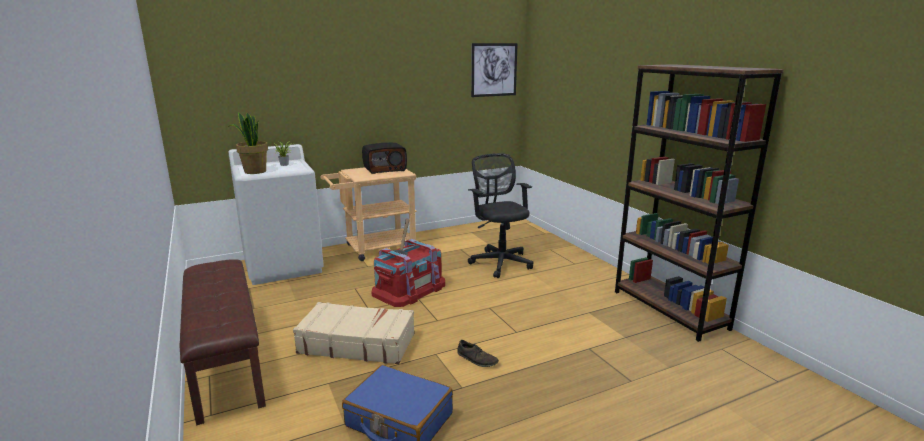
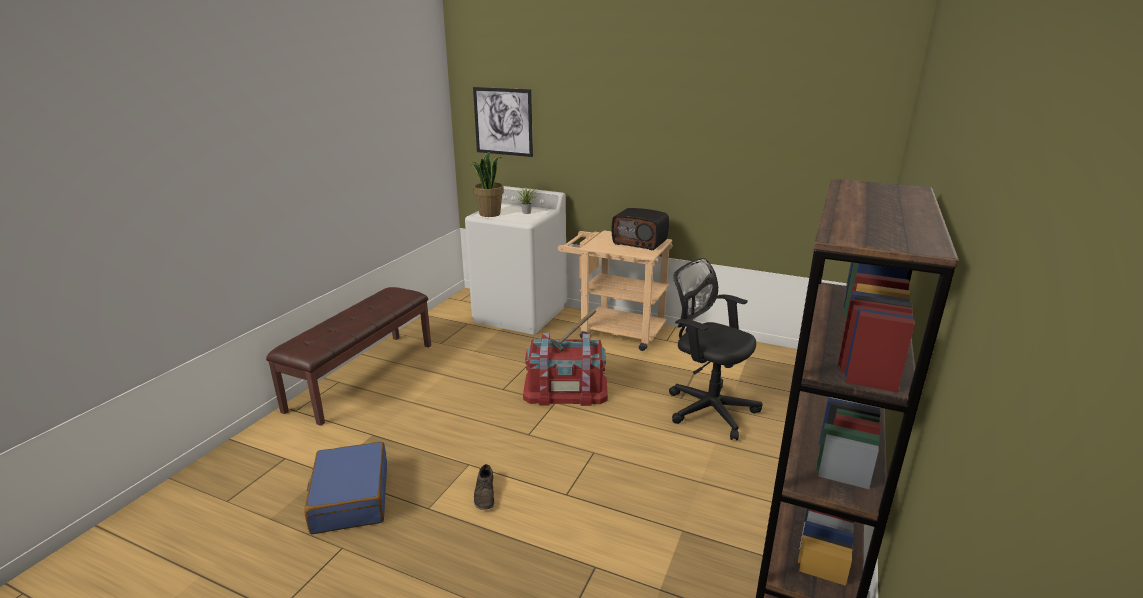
camera: 50 degrees right, 5 degrees up
beige suitcase [293,302,415,364] -> none
black office chair [468,153,533,278] -> black office chair turned 75 degrees counterclockwise [669,258,763,441]
picture [471,43,518,97] -> picture moved to [473,87,533,157]

